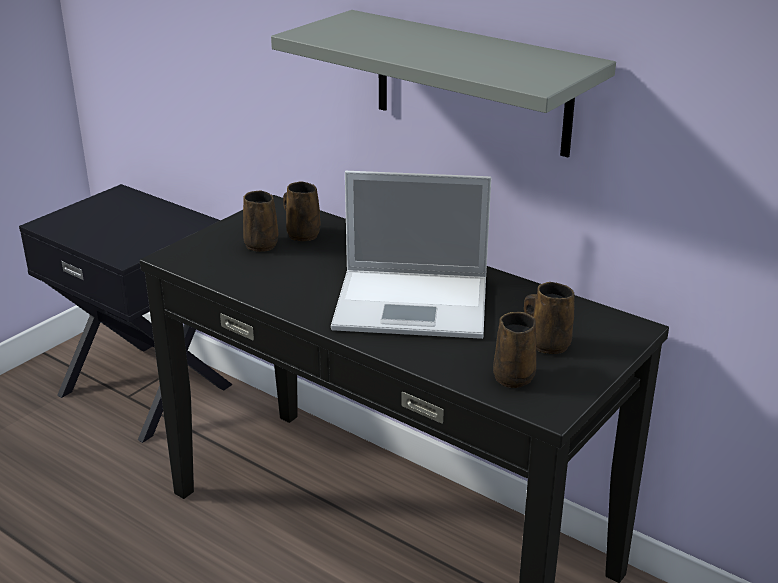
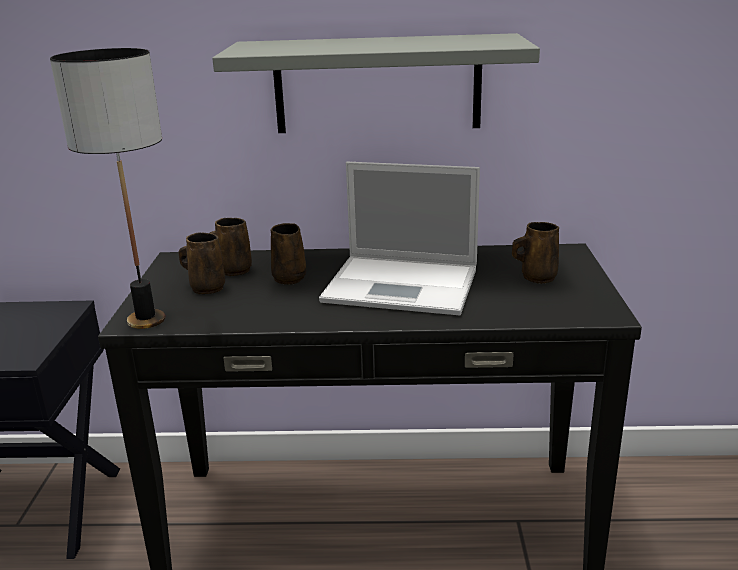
camera: 35 degrees left, 5 degrees down
laptop [331,171,491,339] -> laptop turned 45 degrees clockwise [319,162,480,315]
brown mug [493,312,536,388] -> brown mug moved to [271,223,306,285]
none -> table lamp [50,48,165,329]

